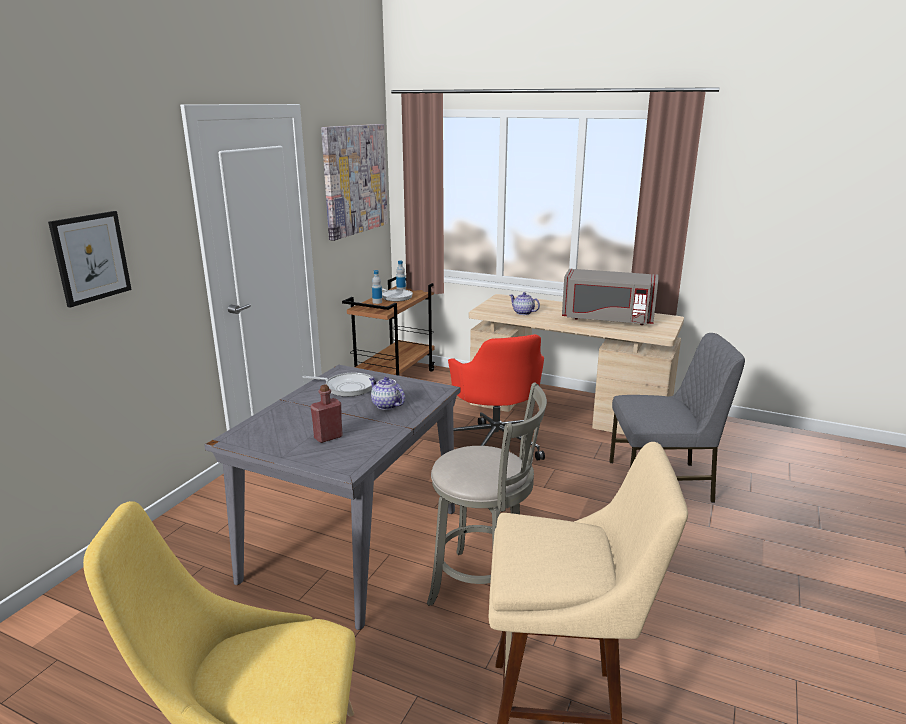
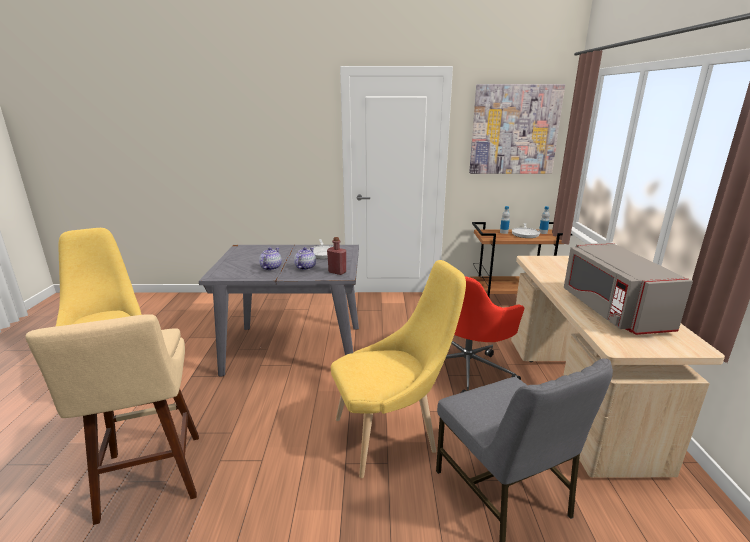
camera: 65 degrees right, 0 degrees up
picture [48,211,132,308] -> none
red bottle [310,384,343,443] -> red bottle moved to [327,237,346,275]
grey stool [427,382,547,606] -> none
teapot [510,292,540,315] -> teapot moved to [259,248,282,271]
none -> yellow chair [331,260,466,478]

